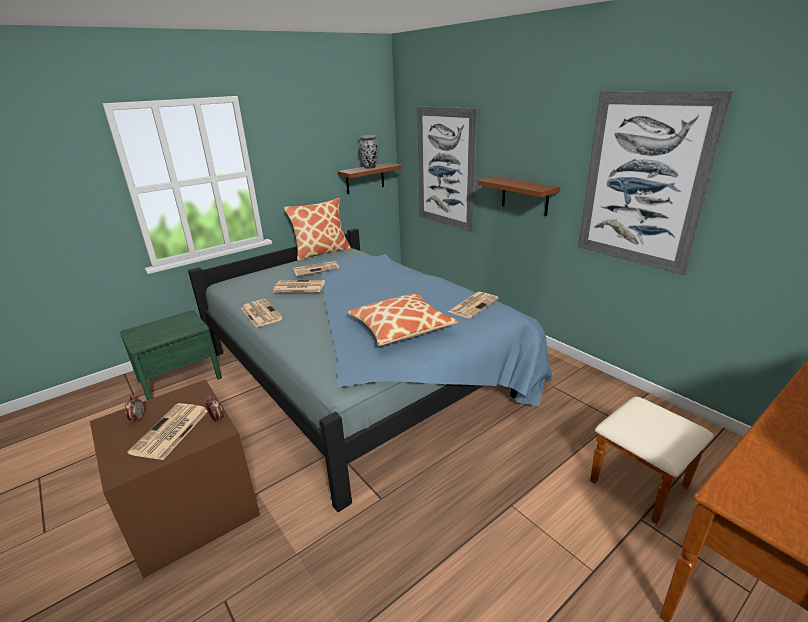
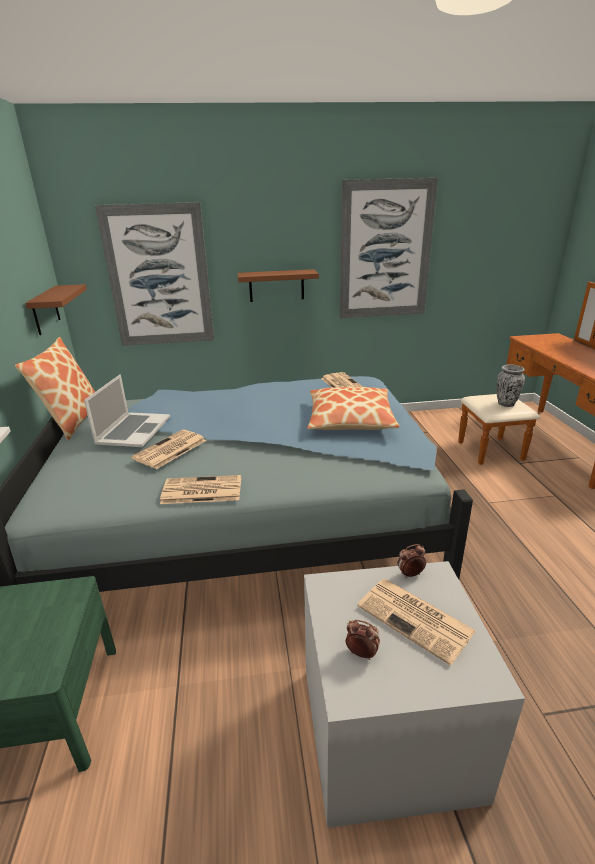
camera: 60 degrees left, 0 degrees up
brown storage box [90,379,260,579] -> grey storage box [304,561,525,828]
newspaper [293,261,339,276] -> laptop [84,374,170,447]
vase [359,135,378,169] -> vase moved to [497,365,525,407]

